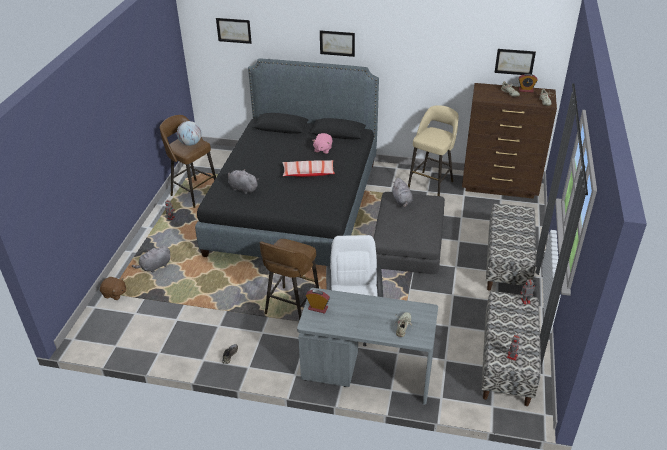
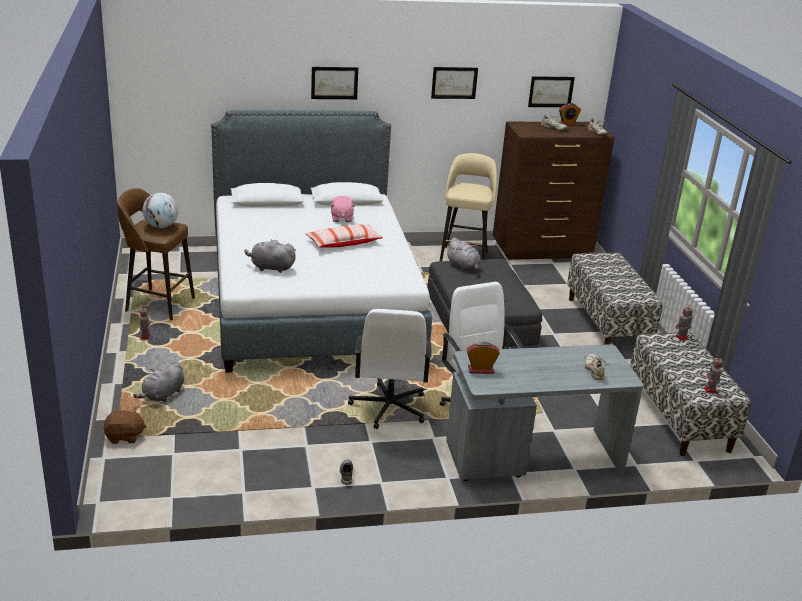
camera: 25 degrees left, 10 degrees down
black bed [195,59,379,266] -> white bed [211,110,432,373]
picture [216,18,252,44] -> picture moved to [431,67,478,99]
brown stool [260,239,319,320] -> white office chair [348,309,432,429]

